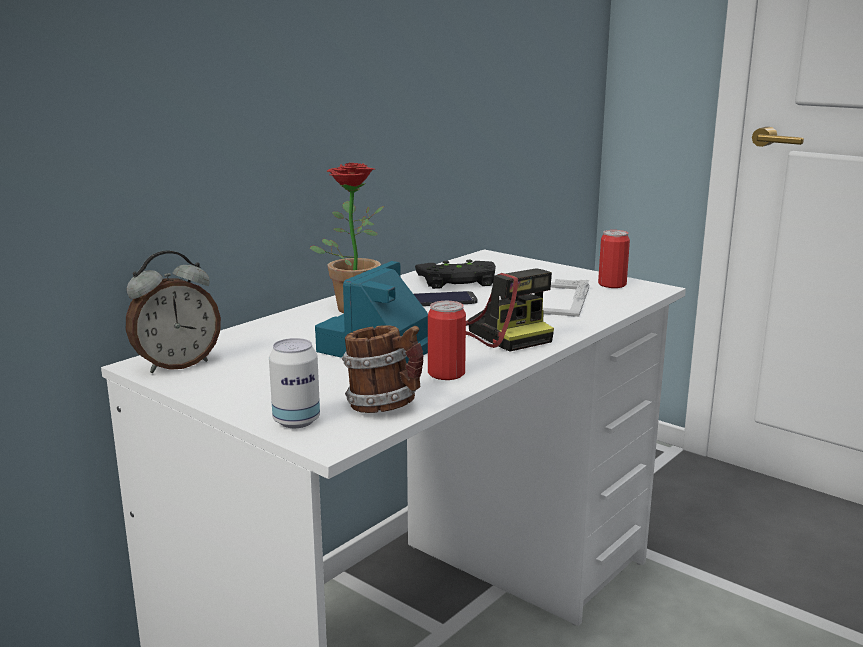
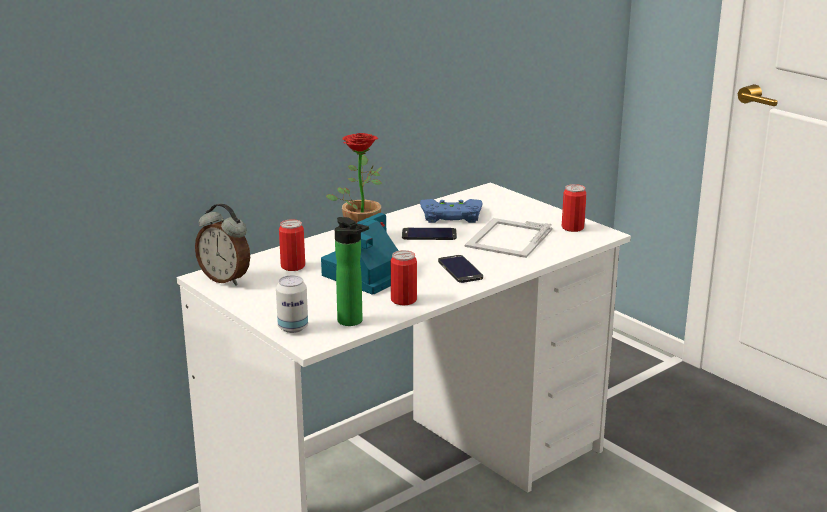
camera: 10 degrees right, 5 degrees up
alarm clock [126,251,221,373] -> alarm clock turned 60 degrees clockwise [195,203,250,286]
mug [342,325,423,413] -> bottle [335,217,369,326]
black game controller [415,260,496,289] -> blue game controller [420,199,483,223]
camera [466,268,554,352] -> phone [438,255,483,283]
none -> can [279,219,305,271]

